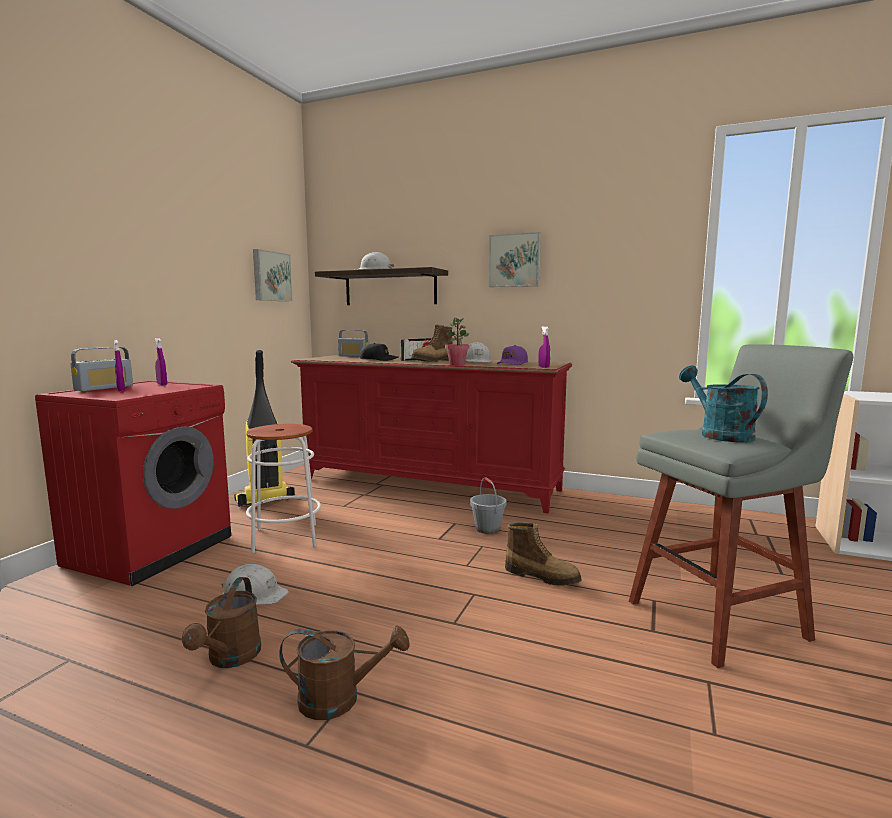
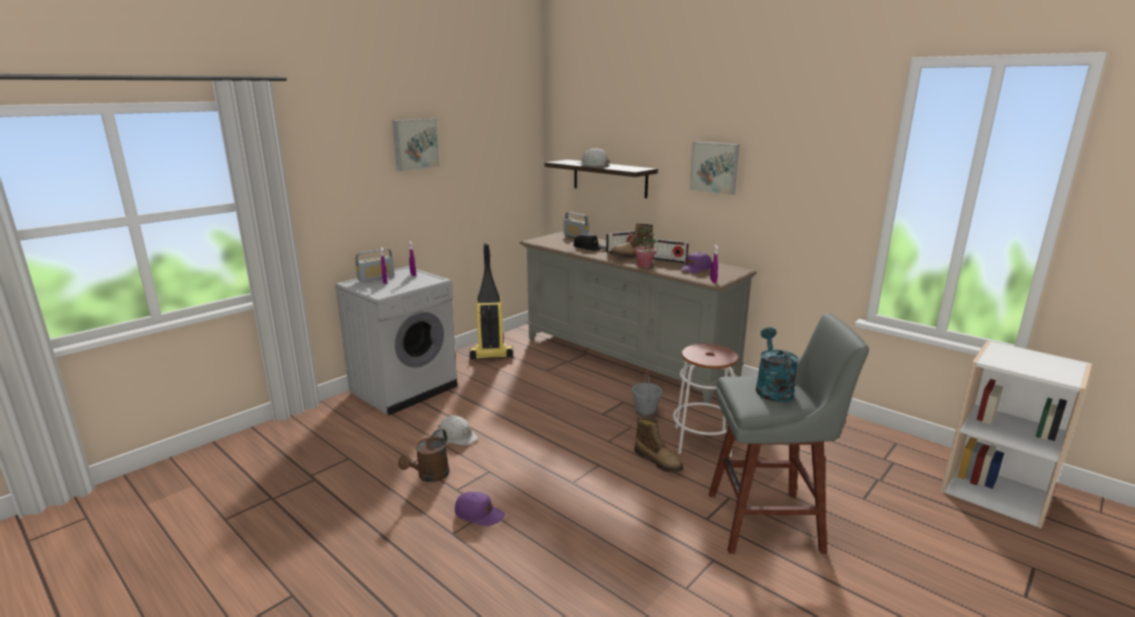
camera: 20 degrees right, 10 degrees up
red washing machine [35,381,231,586] -> white washing machine [335,266,457,416]
white stool [246,424,321,553] -> white stool moved to [673,344,738,457]
picture [253,249,293,302] -> picture moved to [392,119,440,171]
brown watering can [279,626,410,720] -> purple cap [455,492,505,526]
red cabinet [291,355,572,513] -> grey cabinet [519,232,757,403]
white hard hat [465,342,492,362] -> radio [653,239,689,263]

